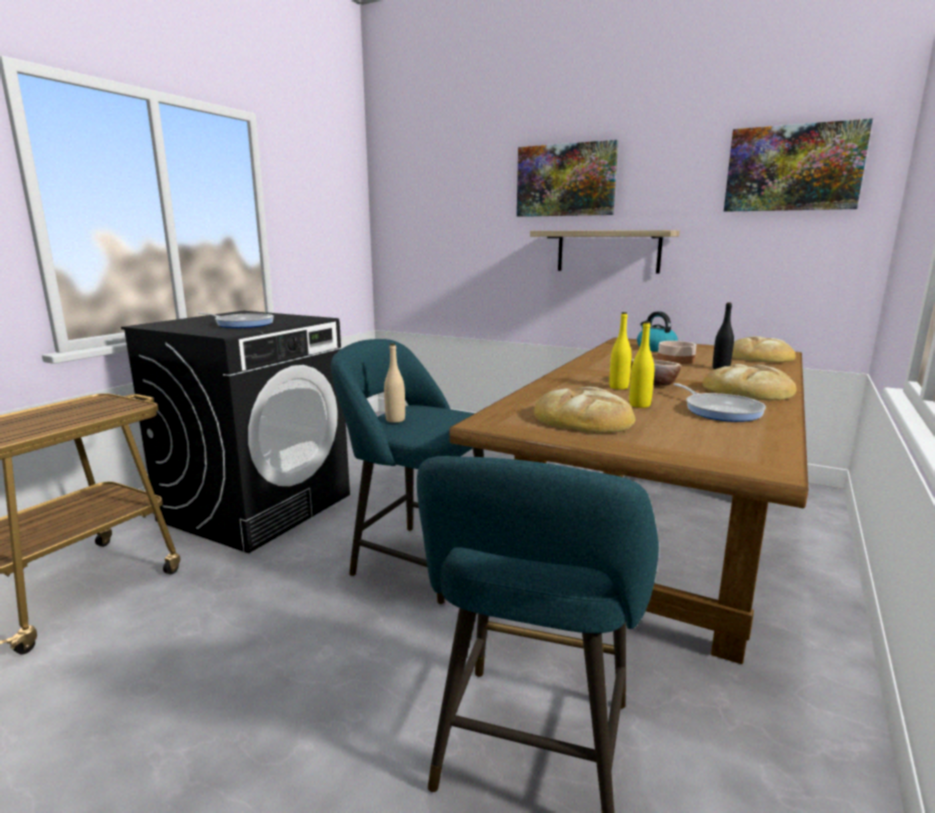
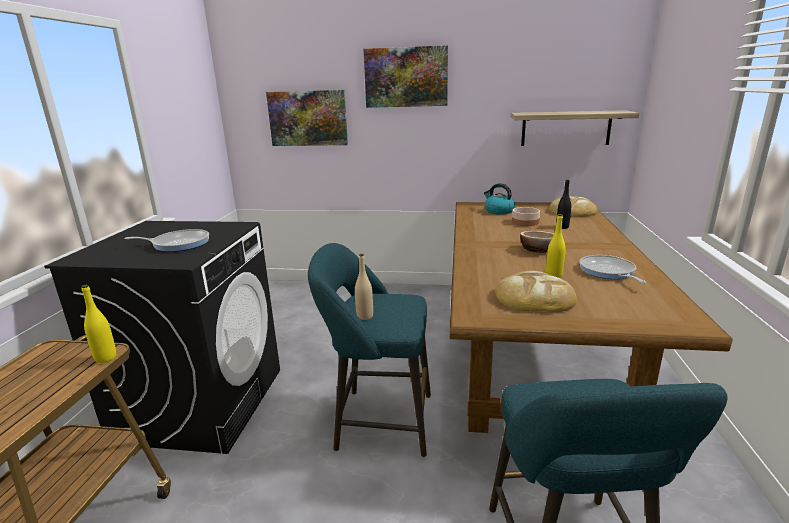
camera: 20 degrees left, 5 degrees up
shelf [530,230,680,273] -> shelf moved to [511,110,639,146]
yellow bottle [609,312,632,390] -> yellow bottle moved to [81,285,117,363]
frying pan [673,383,766,422] -> frying pan turned 150 degrees counterclockwise [579,255,646,283]
bread [703,364,797,400] -> none
picture [724,118,873,212] -> picture moved to [266,90,348,146]

